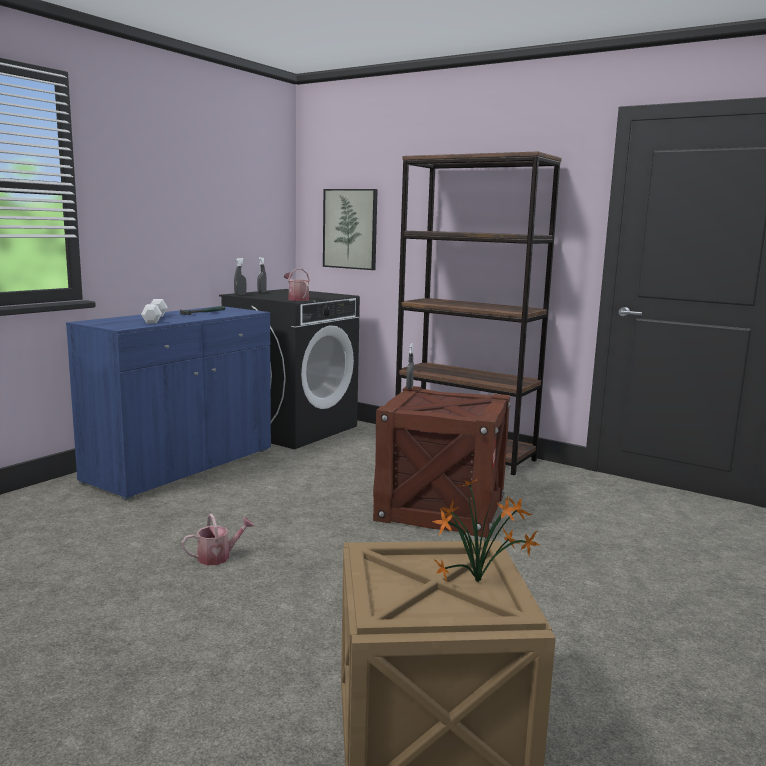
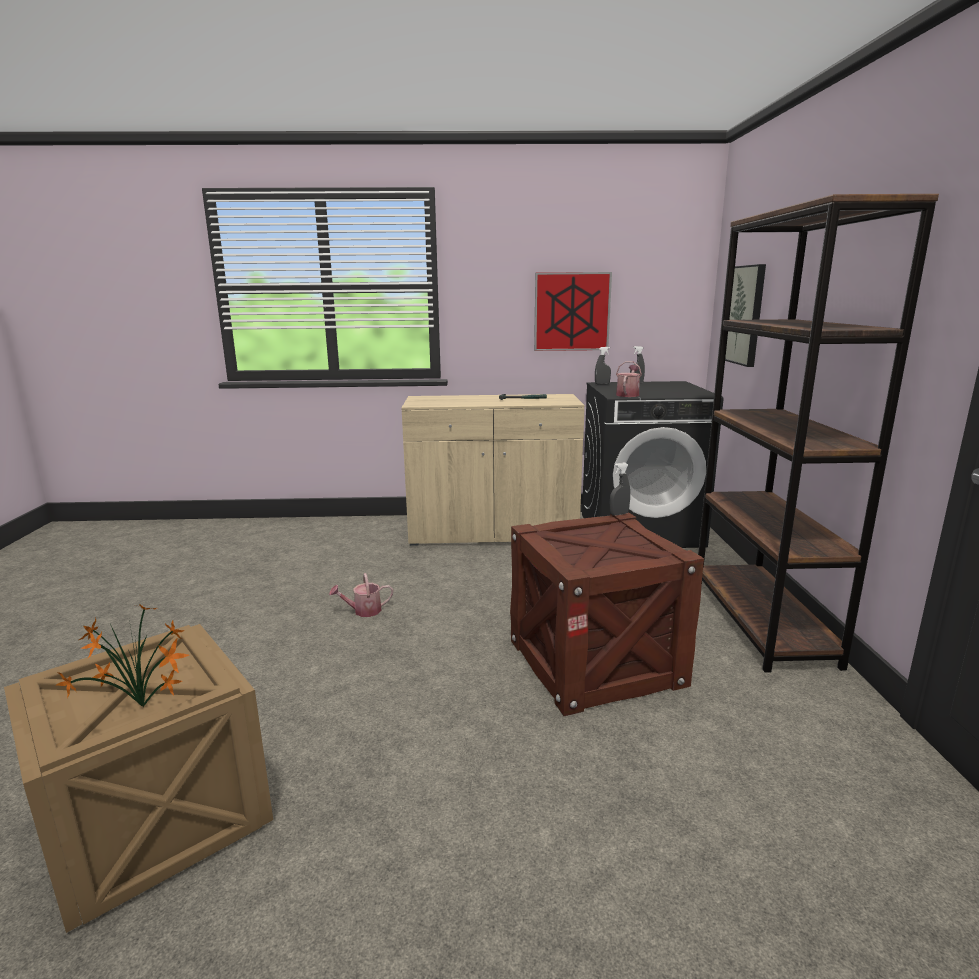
camera: 55 degrees right, 5 degrees up
blue cabinet [66,306,271,501] -> beige cabinet [401,394,585,546]
white dumbbell [141,299,168,323] -> none
watering can [182,514,254,565] -> watering can turned 135 degrees clockwise [329,573,393,617]
none -> picture [534,272,612,351]

